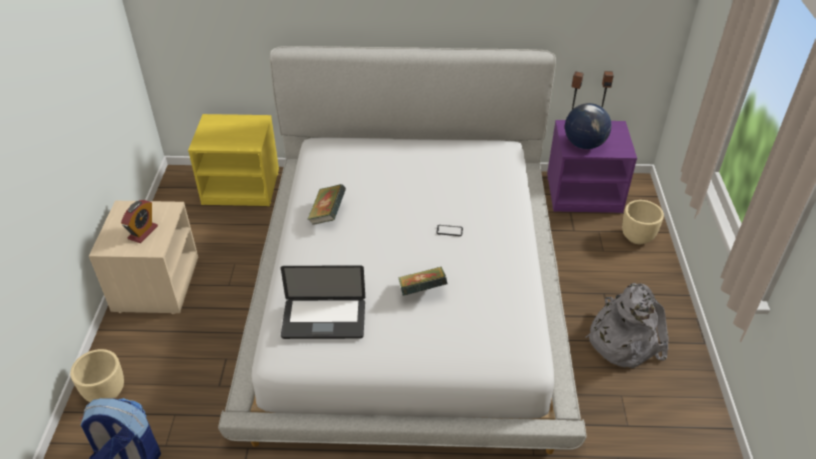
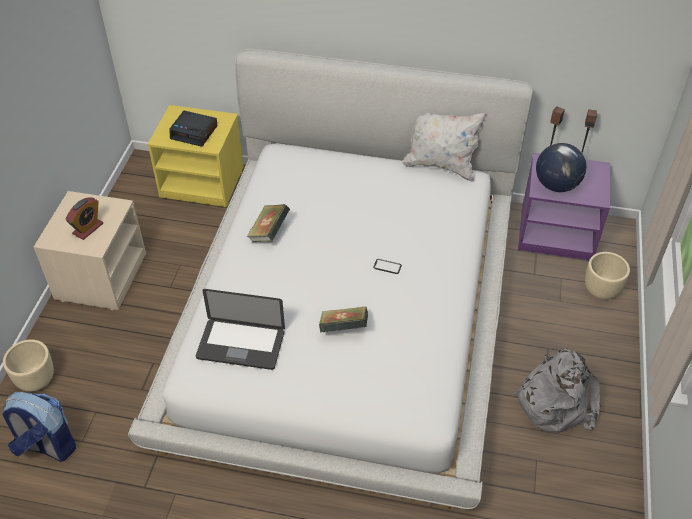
camera: 10 degrees right, 5 degrees up
none -> alarm clock [169,111,218,147]
none -> white pillow [402,113,487,182]

